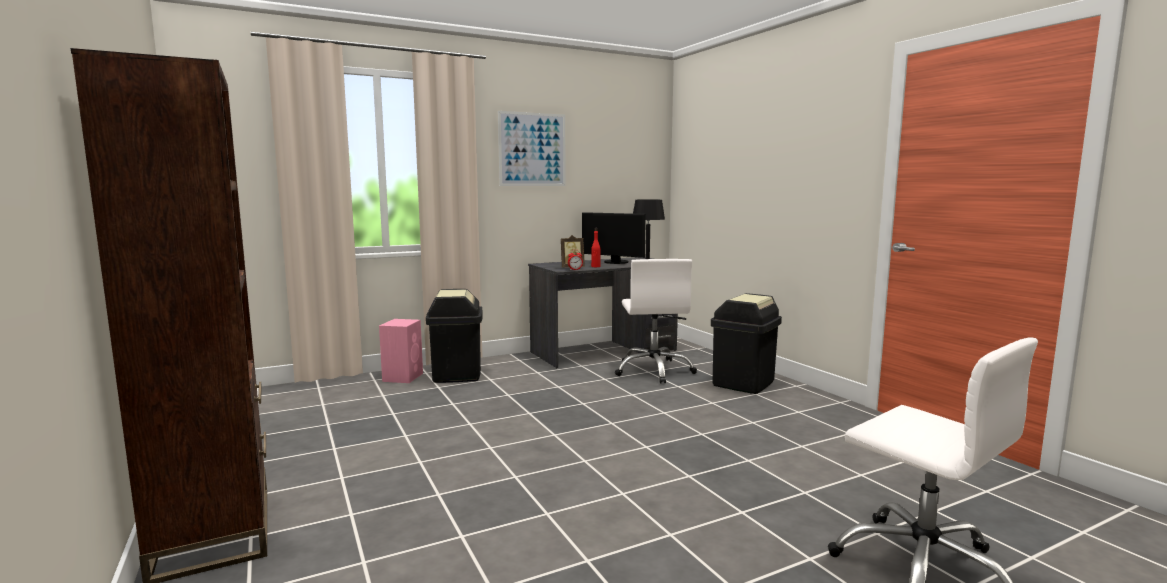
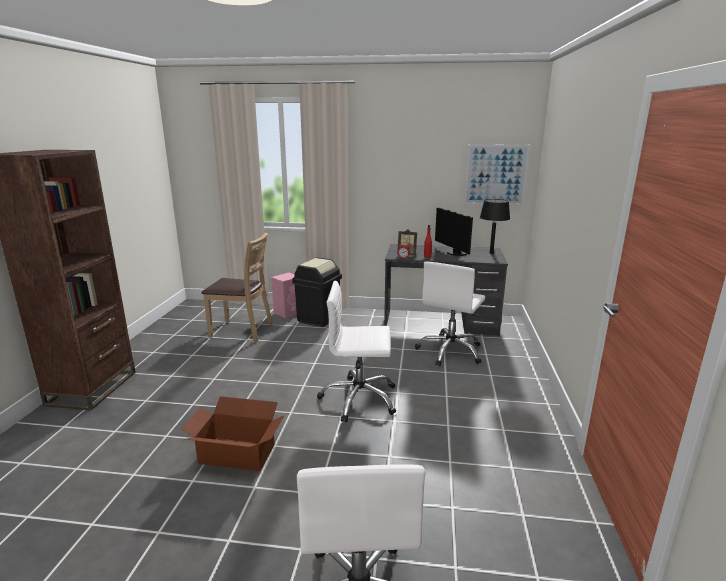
camera: 35 degrees right, 10 degrees up
picture [498,111,566,186] -> picture moved to [464,144,530,205]
black trash can [711,293,782,394] -> none
none -> cardboard box [181,396,285,471]
none -> brown chair [202,233,273,342]
none -> white office chair [317,281,396,422]

